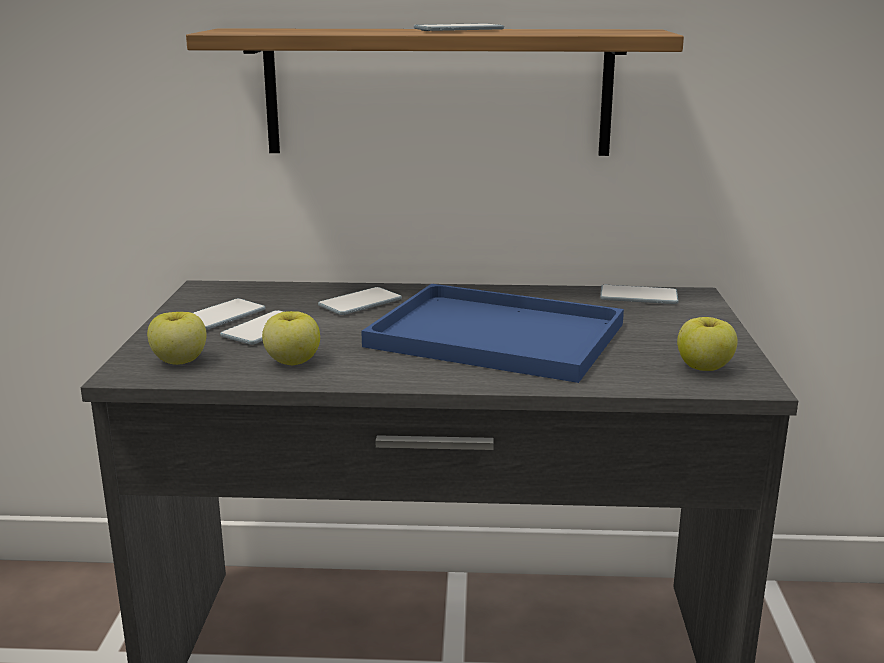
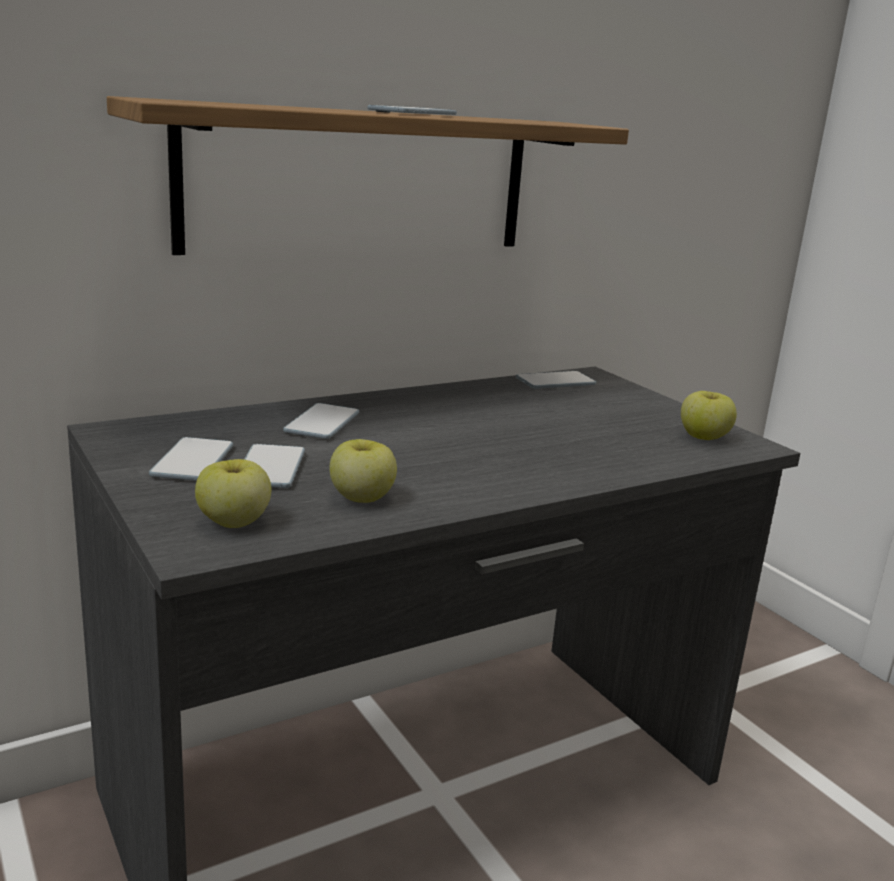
camera: 35 degrees left, 0 degrees up
blue tray [361,284,624,383] -> none

